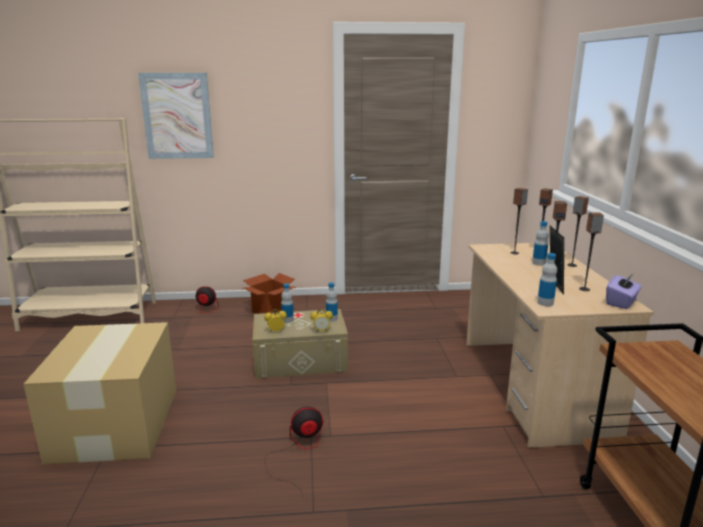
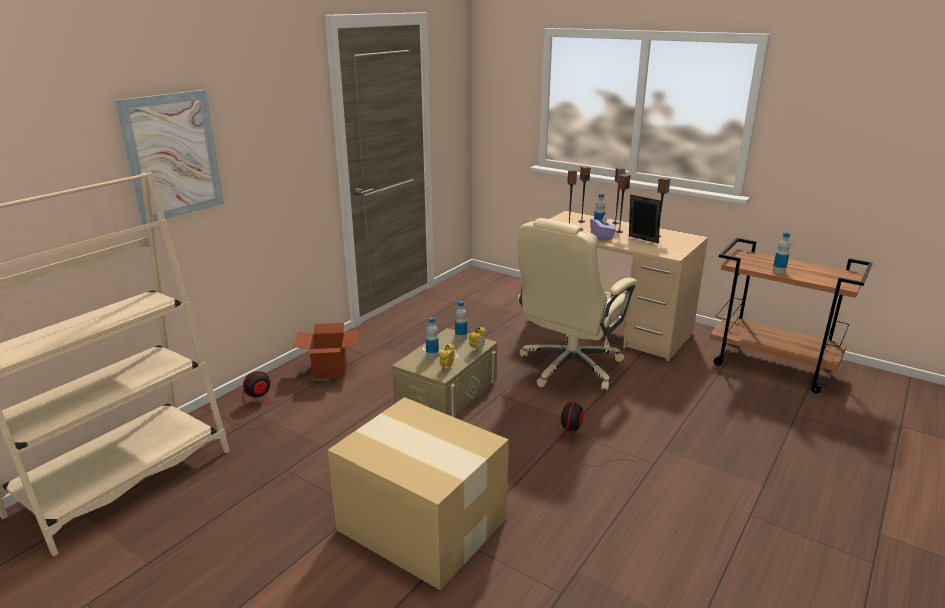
camera: 50 degrees left, 5 degrees up
bottle [537,253,557,306] -> bottle moved to [772,232,790,274]
purple tissue box [606,273,642,309] -> purple tissue box moved to [590,214,616,240]
none -> beige office chair [517,218,637,390]

